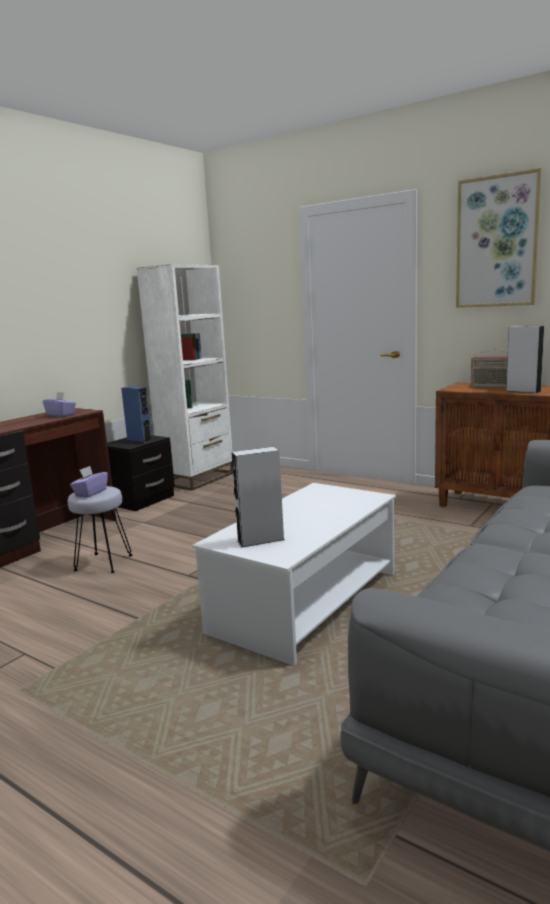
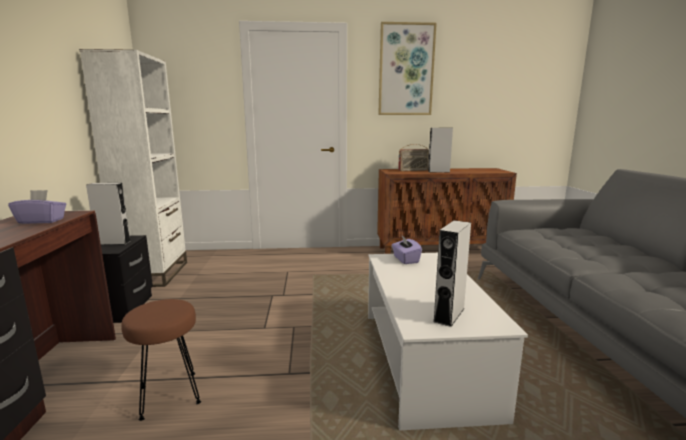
camera: 40 degrees left, 0 degrees up
grey stool [68,486,132,573] -> brown stool [121,299,201,421]
purple tissue box [70,466,108,498] -> purple tissue box moved to [392,236,422,264]
blue speaker [121,386,152,443] -> grey speaker [86,183,131,245]

